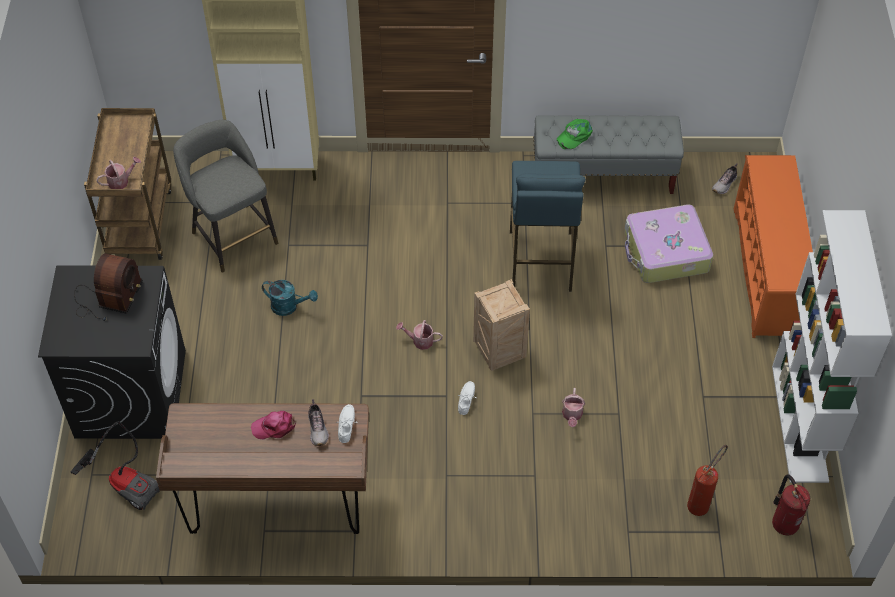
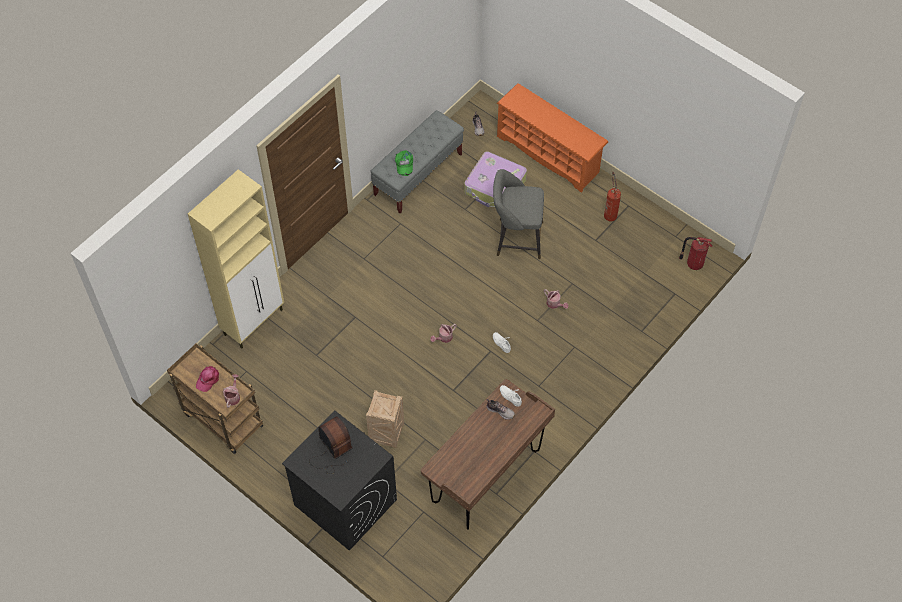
camera: 50 degrees left, 5 degrees up
vacuum cleaner [70,421,160,510] -> none
grey stool [173,120,278,273] -> grey stool moved to [493,169,544,259]
pink cap [251,411,296,440] -> pink cap moved to [196,366,219,392]
turquoise watering can [262,280,318,316] -> none
crate [473,279,530,371] -> crate moved to [366,390,404,448]
blue stool [510,161,586,292] -> none
fire extinguisher [687,445,728,516] -> fire extinguisher moved to [604,172,621,221]
white bookcase [772,210,892,483] -> none

